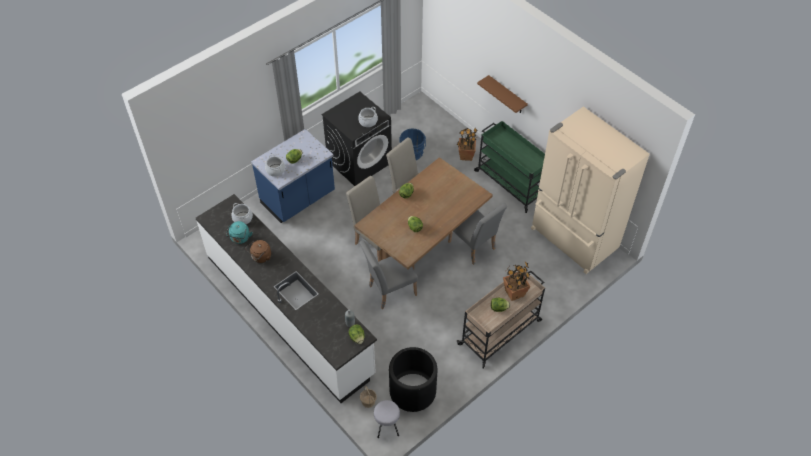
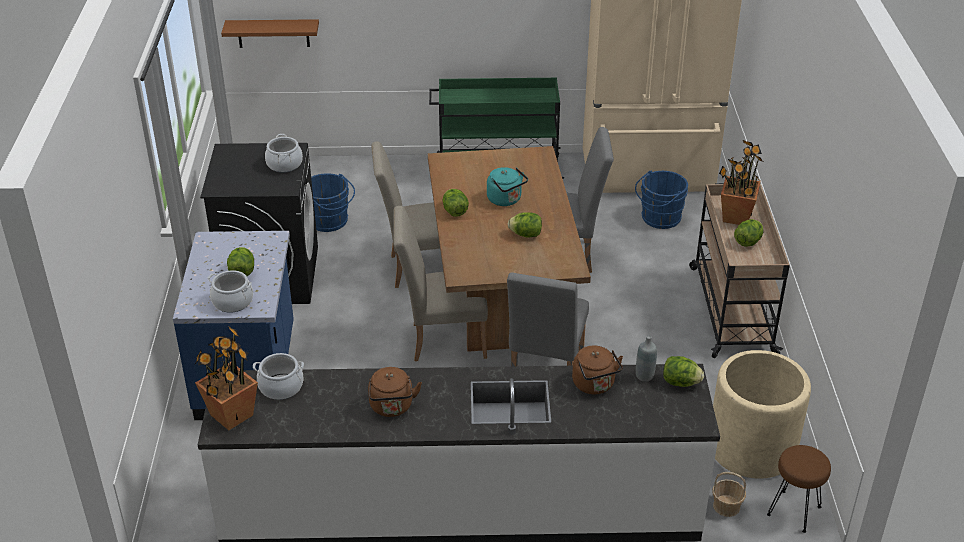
camera: 50 degrees left, 15 degrees down
turquoise kettle [226,221,252,244] -> turquoise kettle moved to [487,167,528,206]
grey stool [374,400,400,438] -> brown stool [767,445,831,533]
black planter [389,347,438,412] -> beige planter [713,350,811,479]
potted plant [457,128,478,161] -> potted plant moved to [195,327,258,430]
brown shelf [477,75,528,113] -> brown shelf moved to [221,19,319,48]
none -> brown kettle [572,345,623,394]
none -> blue bucket [635,171,688,229]

